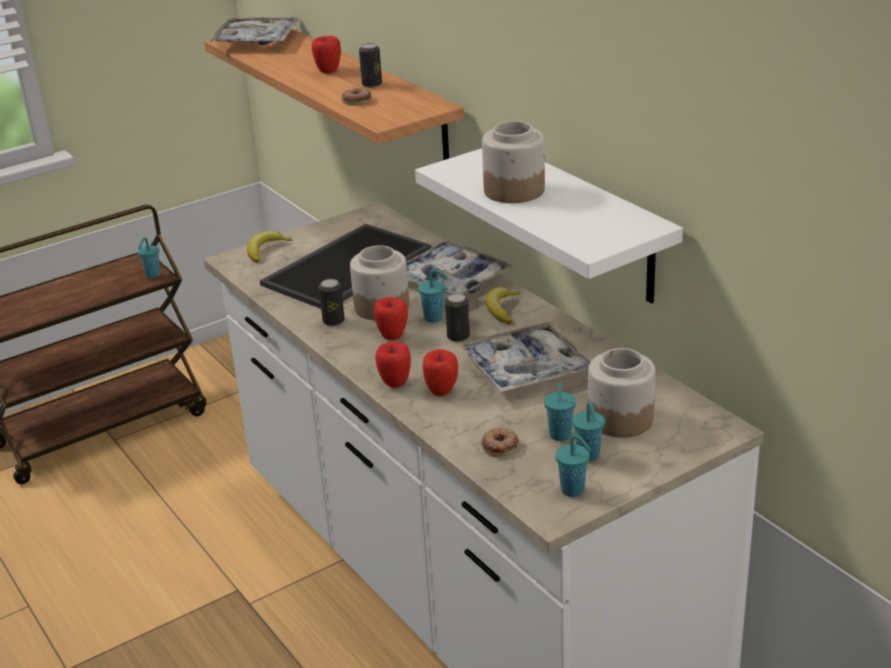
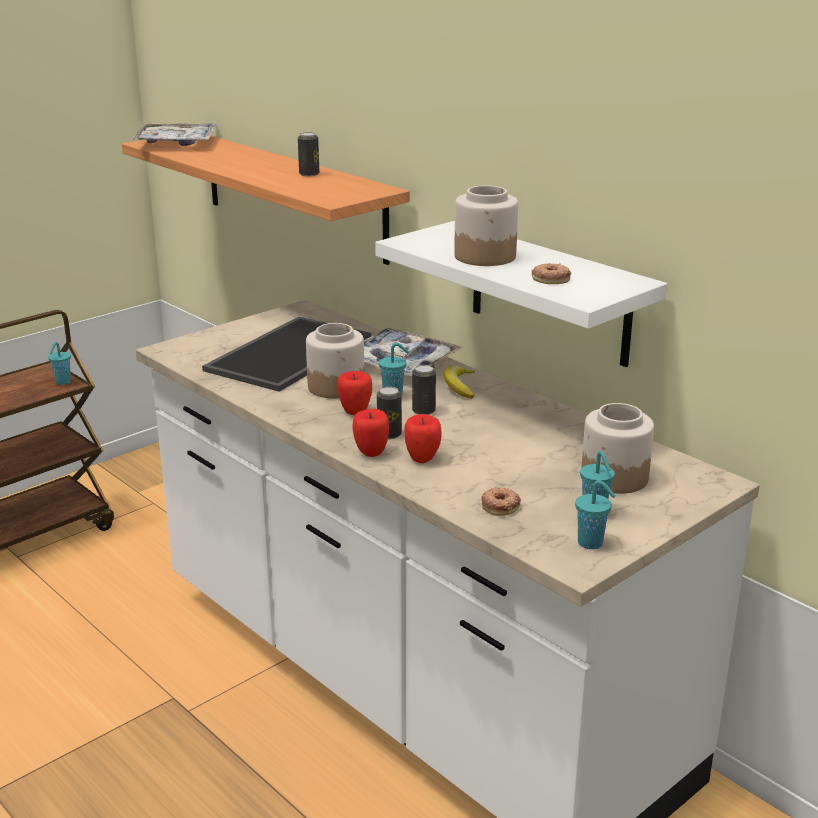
camera: 10 degrees left, 5 degrees down
banana [247,231,293,263] -> none
apple [312,36,341,74] -> none
can [319,279,345,326] -> can moved to [377,386,402,439]
donut [342,88,372,106] -> donut moved to [532,263,571,284]
tray [460,322,591,393] -> none
turquoise cup [544,382,576,441] -> none

